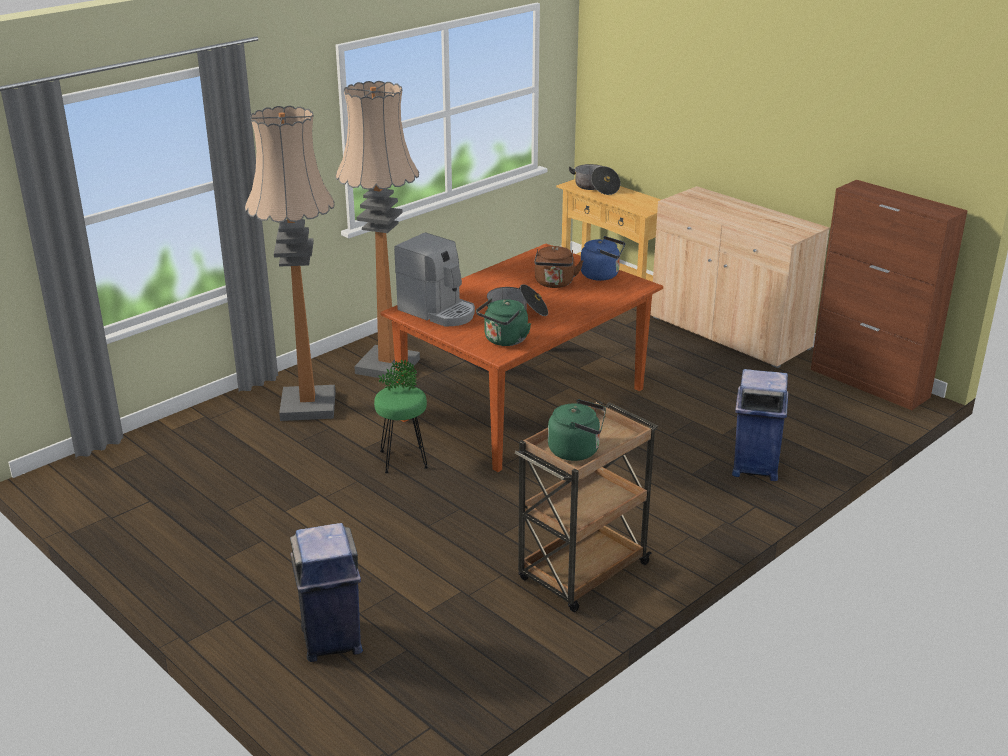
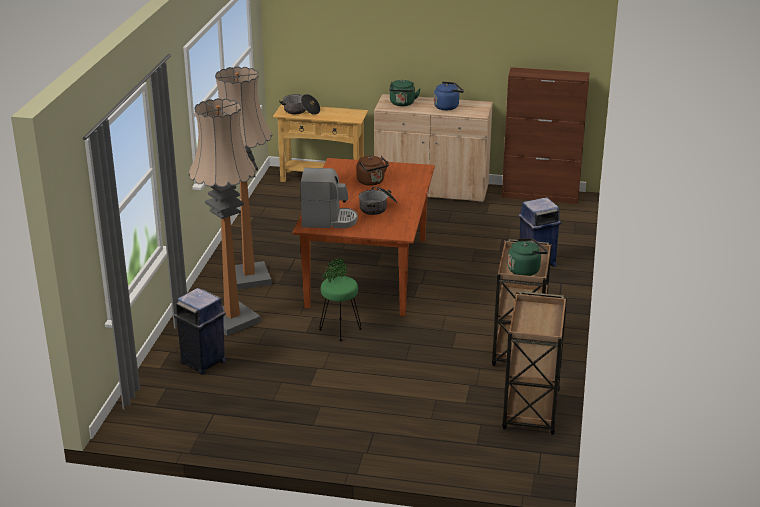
camera: 35 degrees left, 0 degrees up
blue trash can [290,523,363,662] -> blue trash can moved to [174,288,226,375]
green kettle [476,298,531,346] -> green kettle moved to [389,80,420,106]
blue kettle [581,236,625,281] -> blue kettle moved to [434,82,464,110]
none -> brown cart [502,291,567,435]

